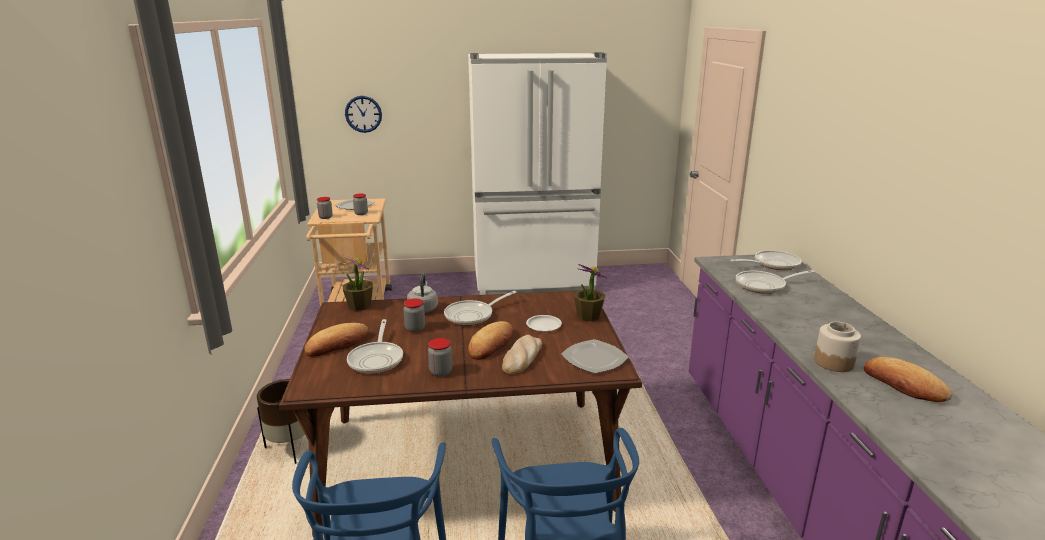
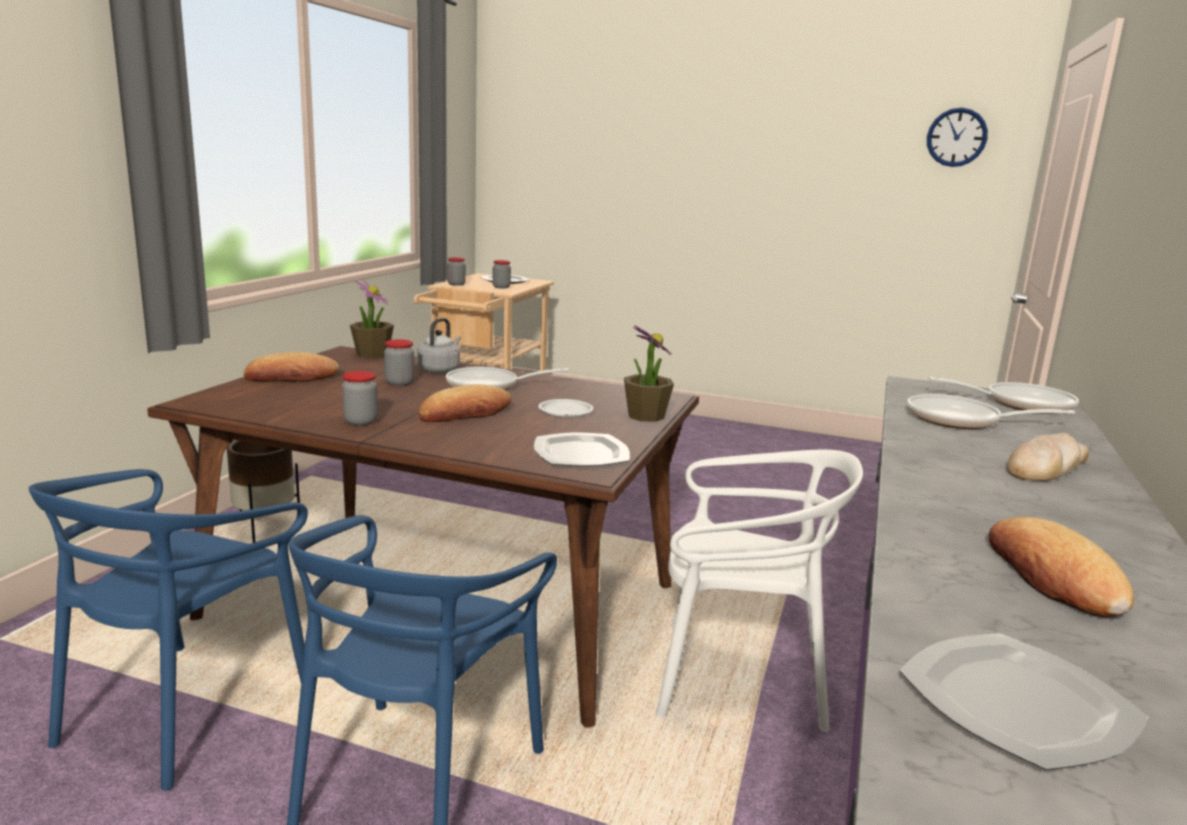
camera: 25 degrees right, 5 degrees down
wall clock [345,96,382,133] -> wall clock moved to [927,108,988,167]
frying pan [347,319,403,374] -> none
white fridge [468,52,607,295] -> none
bread [502,335,542,374] -> bread moved to [1006,433,1089,481]
jar [814,322,861,372] -> none
none -> white chair [656,450,863,732]
none -> plate [900,633,1148,770]

